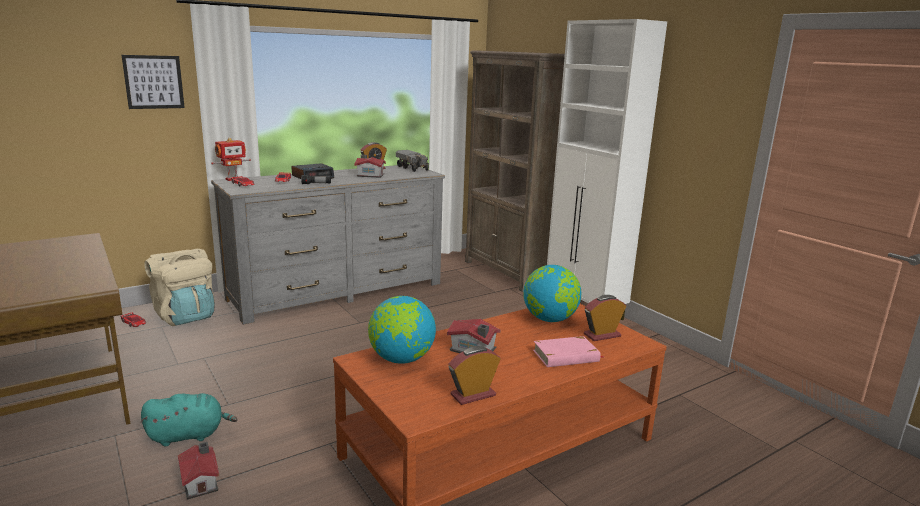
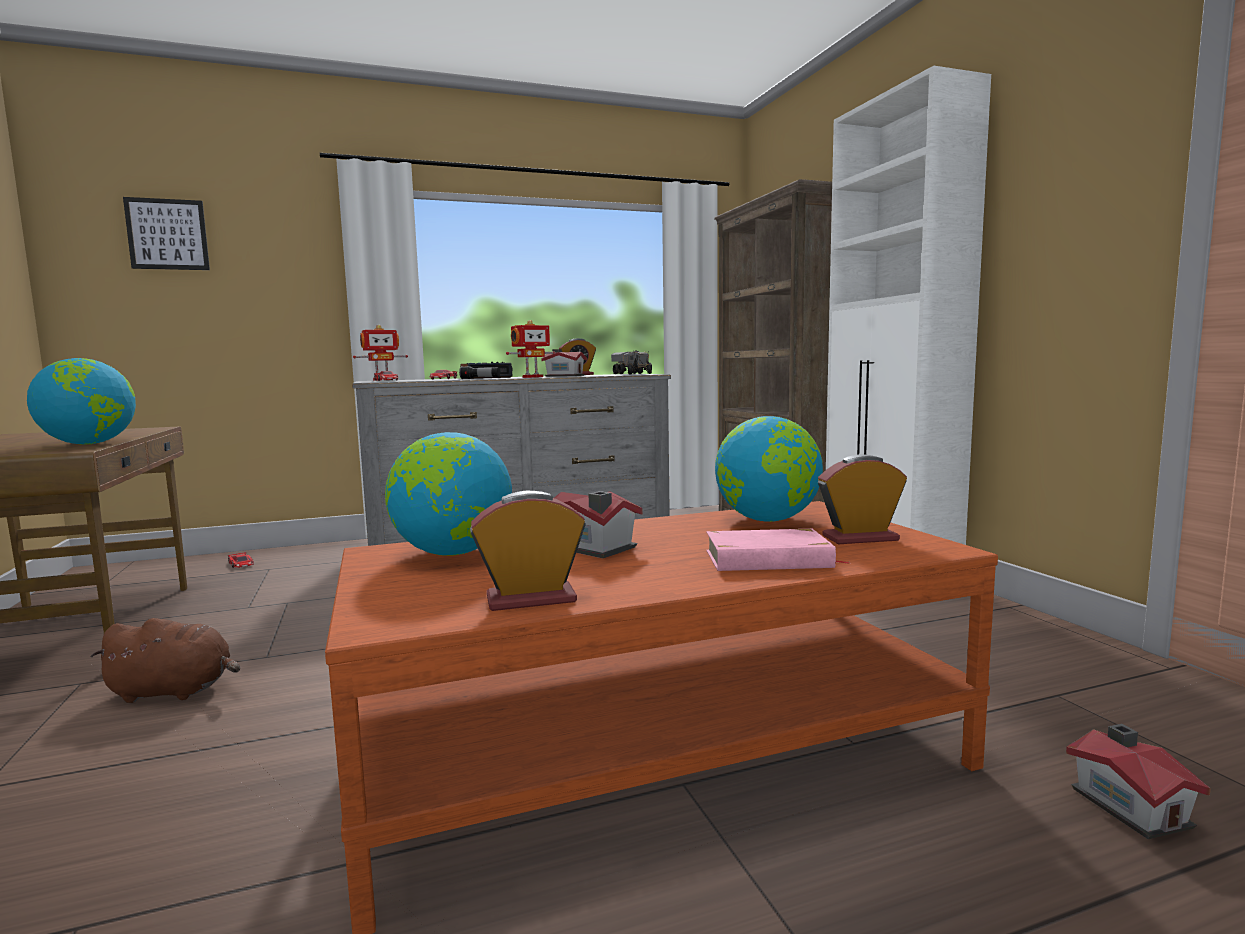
camera: 15 degrees right, 10 degrees down
picture [122,55,185,109] -> picture moved to [123,197,210,270]
turquoise plush toy [141,393,238,446] -> brown plush toy [90,618,240,703]
beige backpack [144,249,215,326] -> none
toy house [178,442,219,499] -> toy house moved to [1066,724,1211,839]
none -> globe [27,358,136,444]
none -> toy robot [506,320,555,378]

